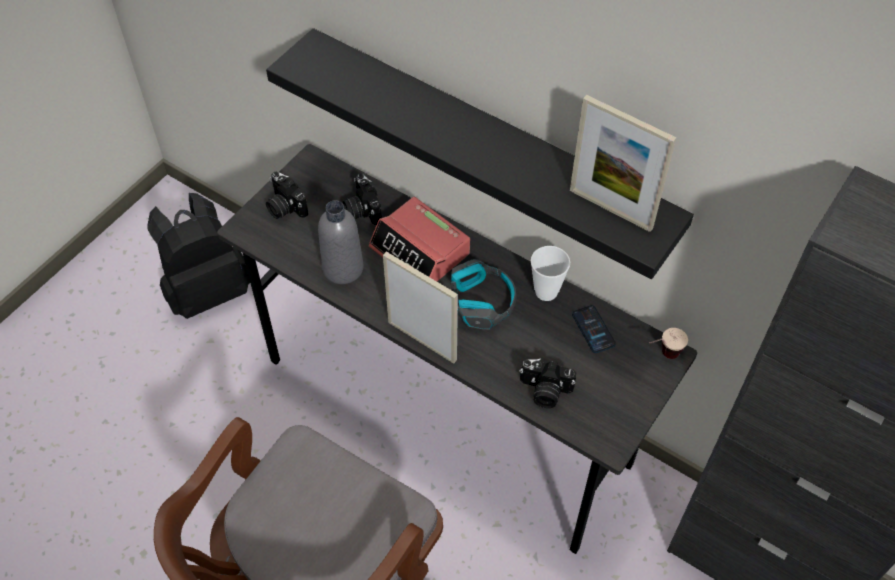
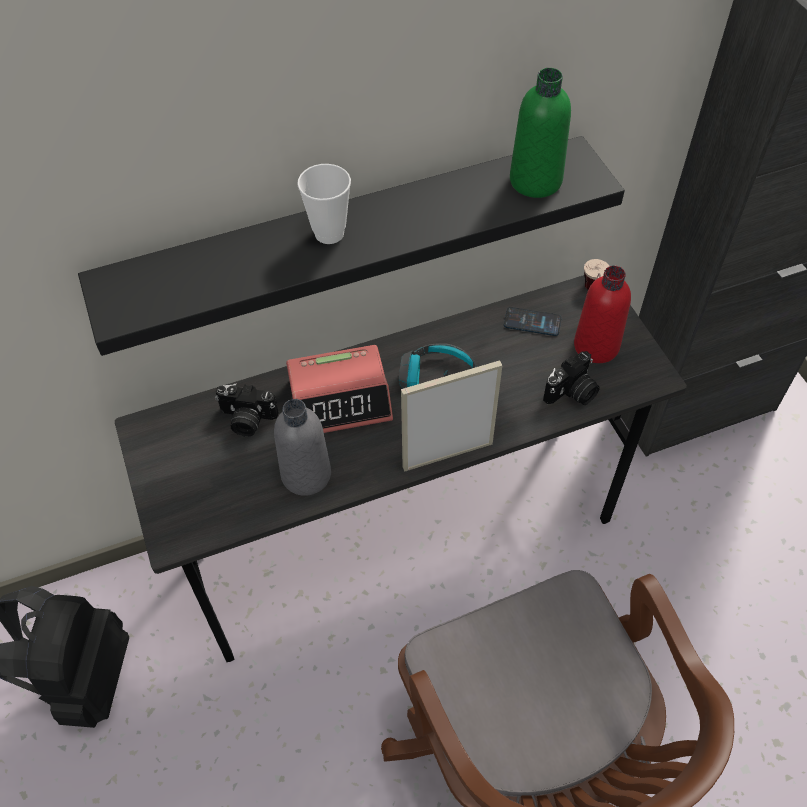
camera: 55 degrees left, 0 degrees up
camera [266,172,308,219] -> none
cup [531,246,570,301] -> cup moved to [297,164,351,244]
picture frame [570,95,676,232] -> green bottle [510,68,571,198]
none -> red bottle [574,266,631,363]

